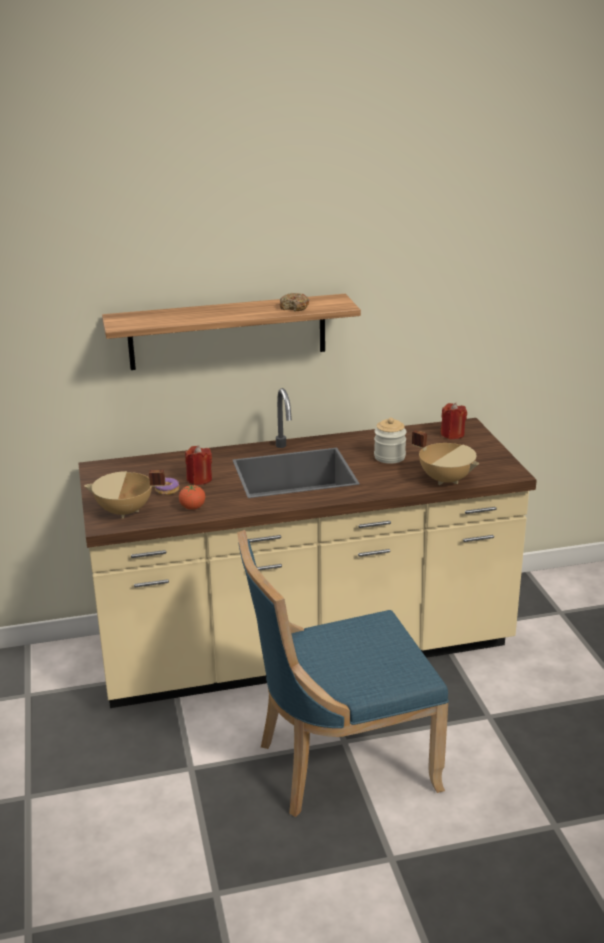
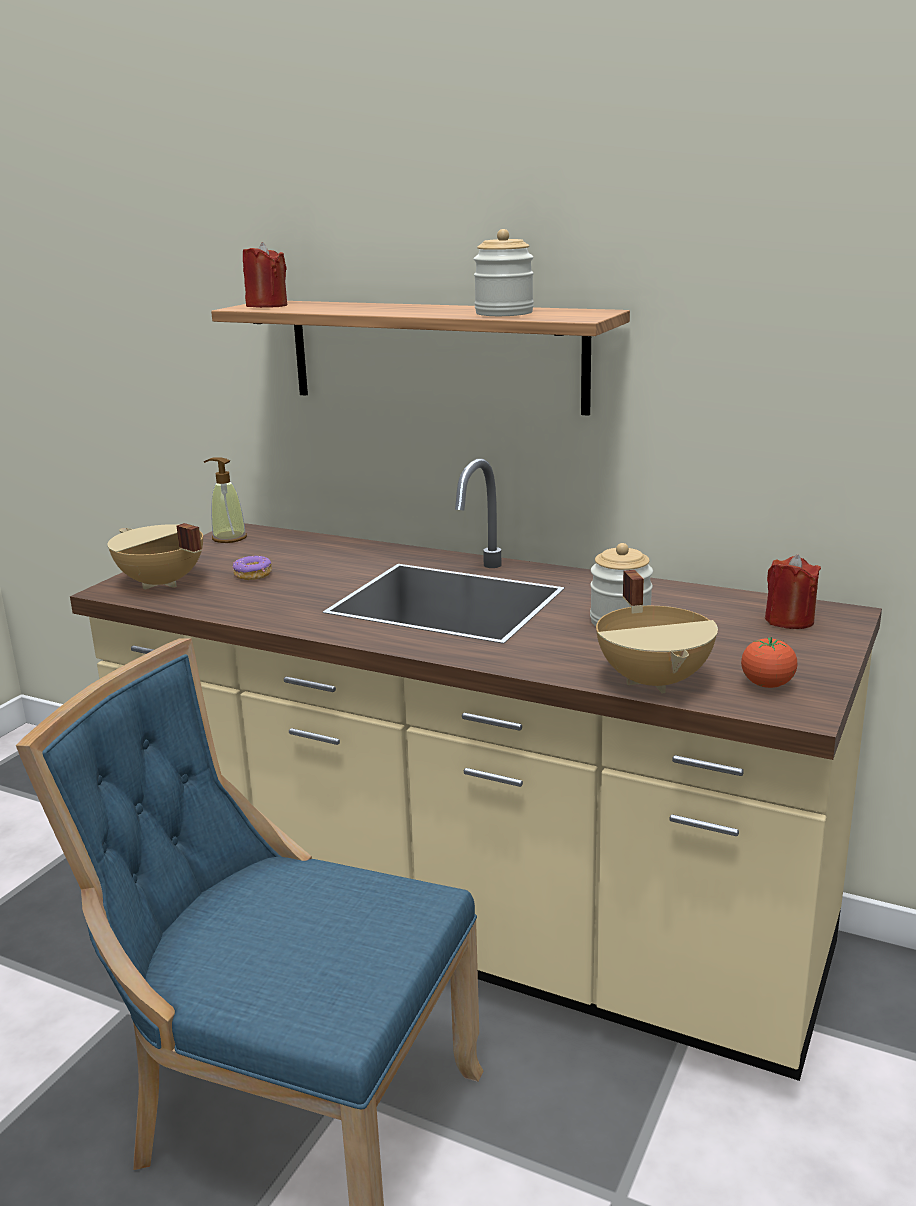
camera: 40 degrees right, 5 degrees down
tomato [179,485,206,510] -> tomato moved to [741,637,797,688]
red candle [185,445,212,485] -> red candle moved to [243,242,287,308]
donut [280,293,309,311] -> jar [474,229,534,316]
none -> soap dispenser [204,457,247,543]

